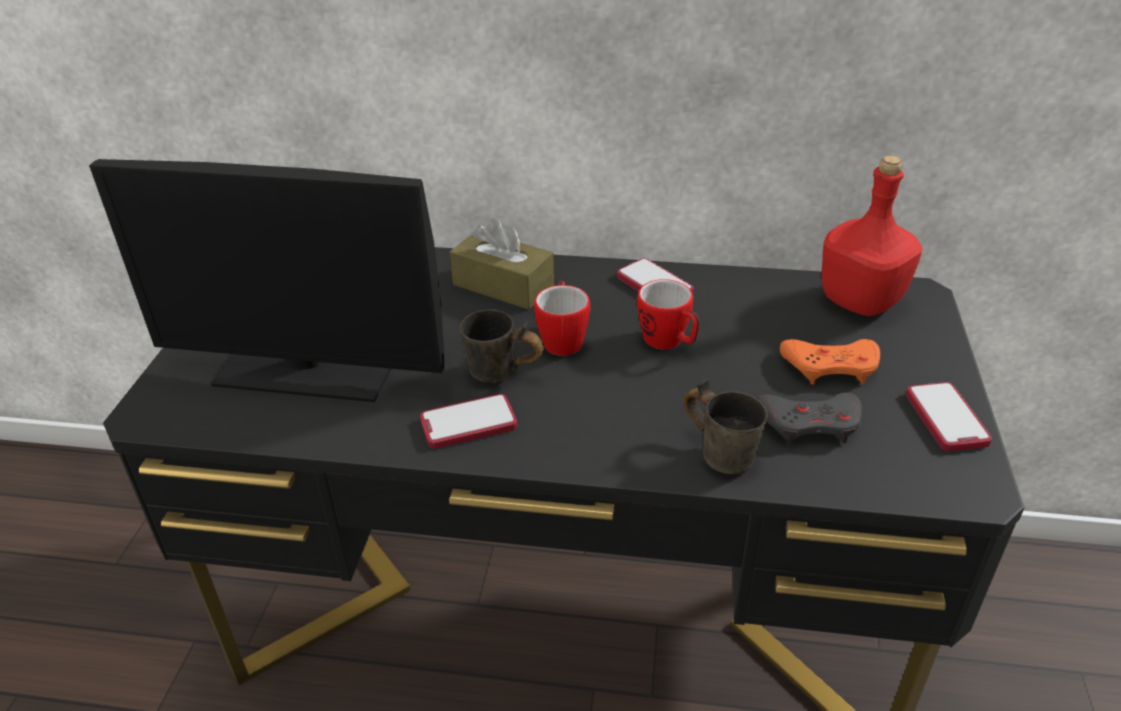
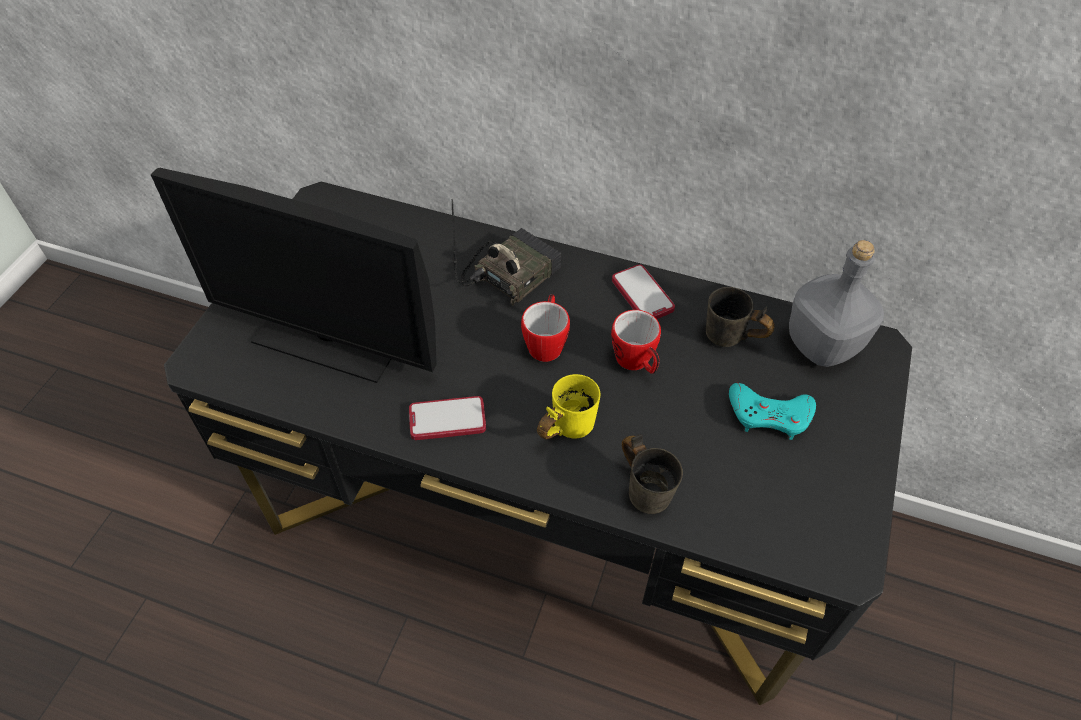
camera: 10 degrees right, 15 degrees up
brown tissue box [450,218,554,310] -> radio [451,199,561,306]
grey mug [460,310,544,383] -> grey mug moved to [706,287,775,347]
grey game controller [756,392,862,445] -> none
orange game controller [780,339,880,384] -> turquoise game controller [729,383,816,440]
red bottle [821,156,923,316] -> grey bottle [789,240,884,367]
phone [906,382,992,451] -> none
none -> yellow mug [537,374,600,439]

